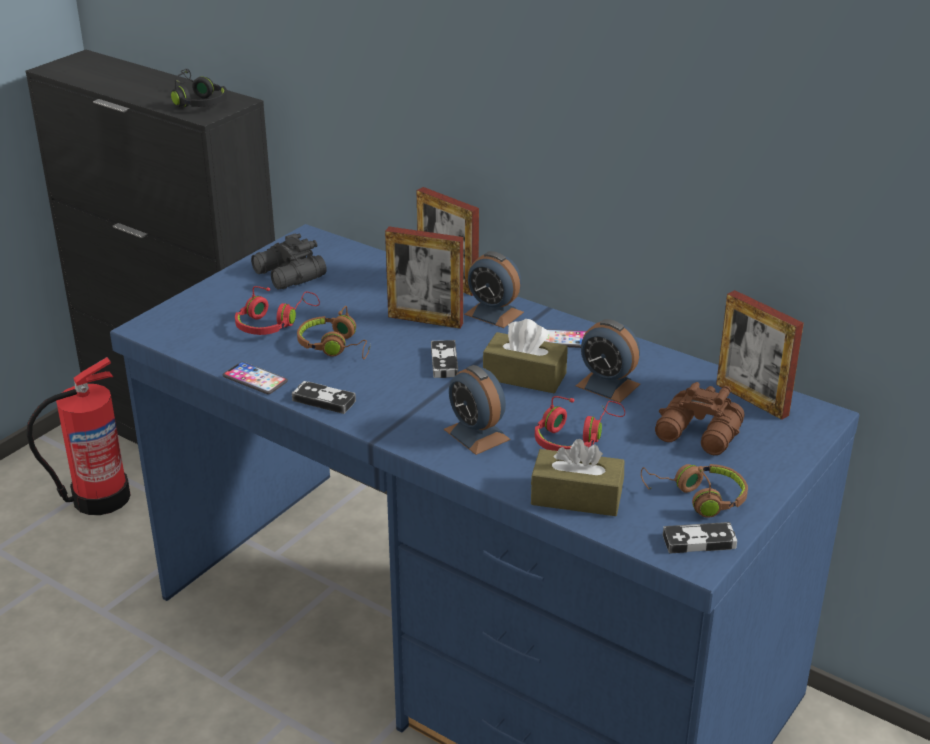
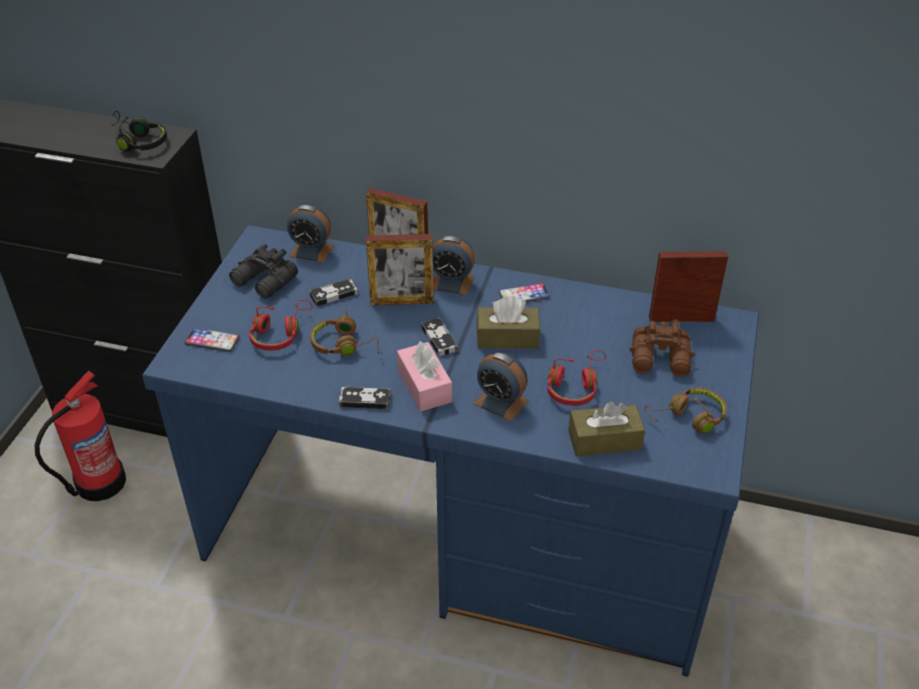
camera: 20 degrees left, 10 degrees up
phone [223,362,288,395] -> phone moved to [185,328,240,352]
alarm clock [576,319,640,403] -> alarm clock moved to [287,205,334,263]
game controller [663,522,737,553] -> game controller moved to [309,278,358,307]
picture frame [716,290,804,420] -> picture frame turned 150 degrees clockwise [649,251,728,322]
none -> pink tissue box [397,341,452,411]

